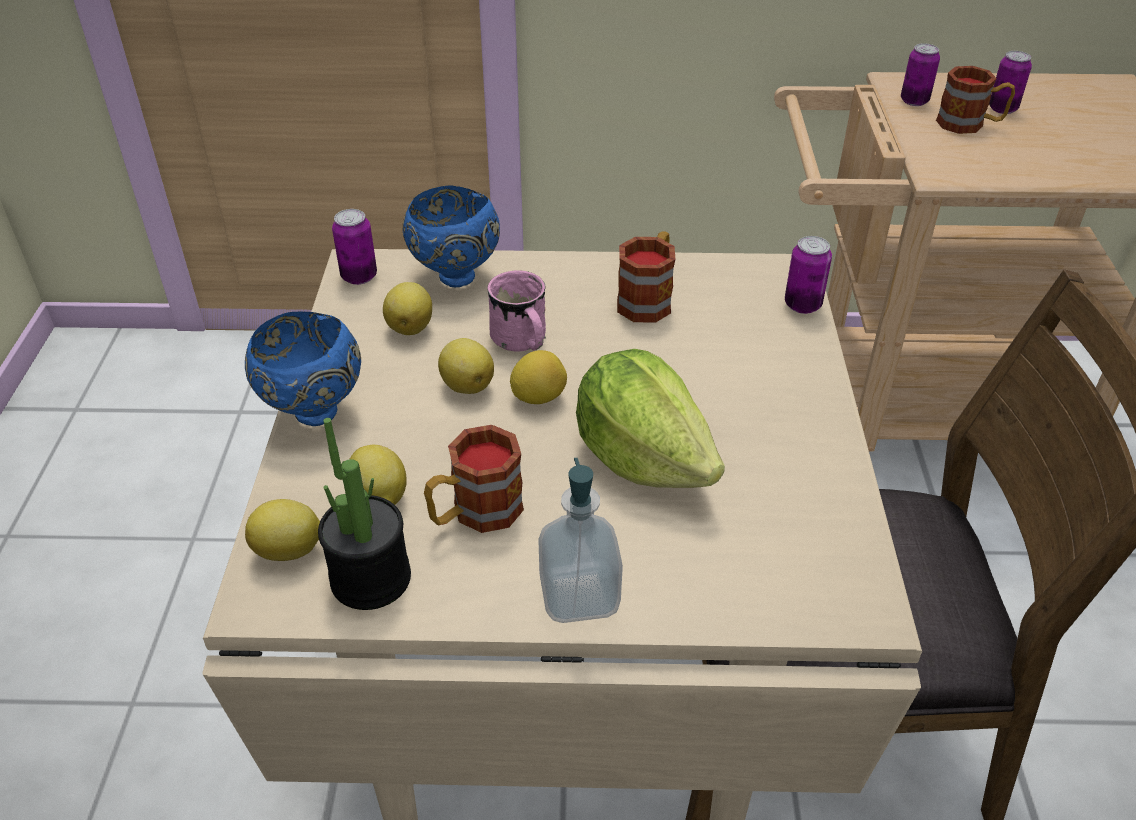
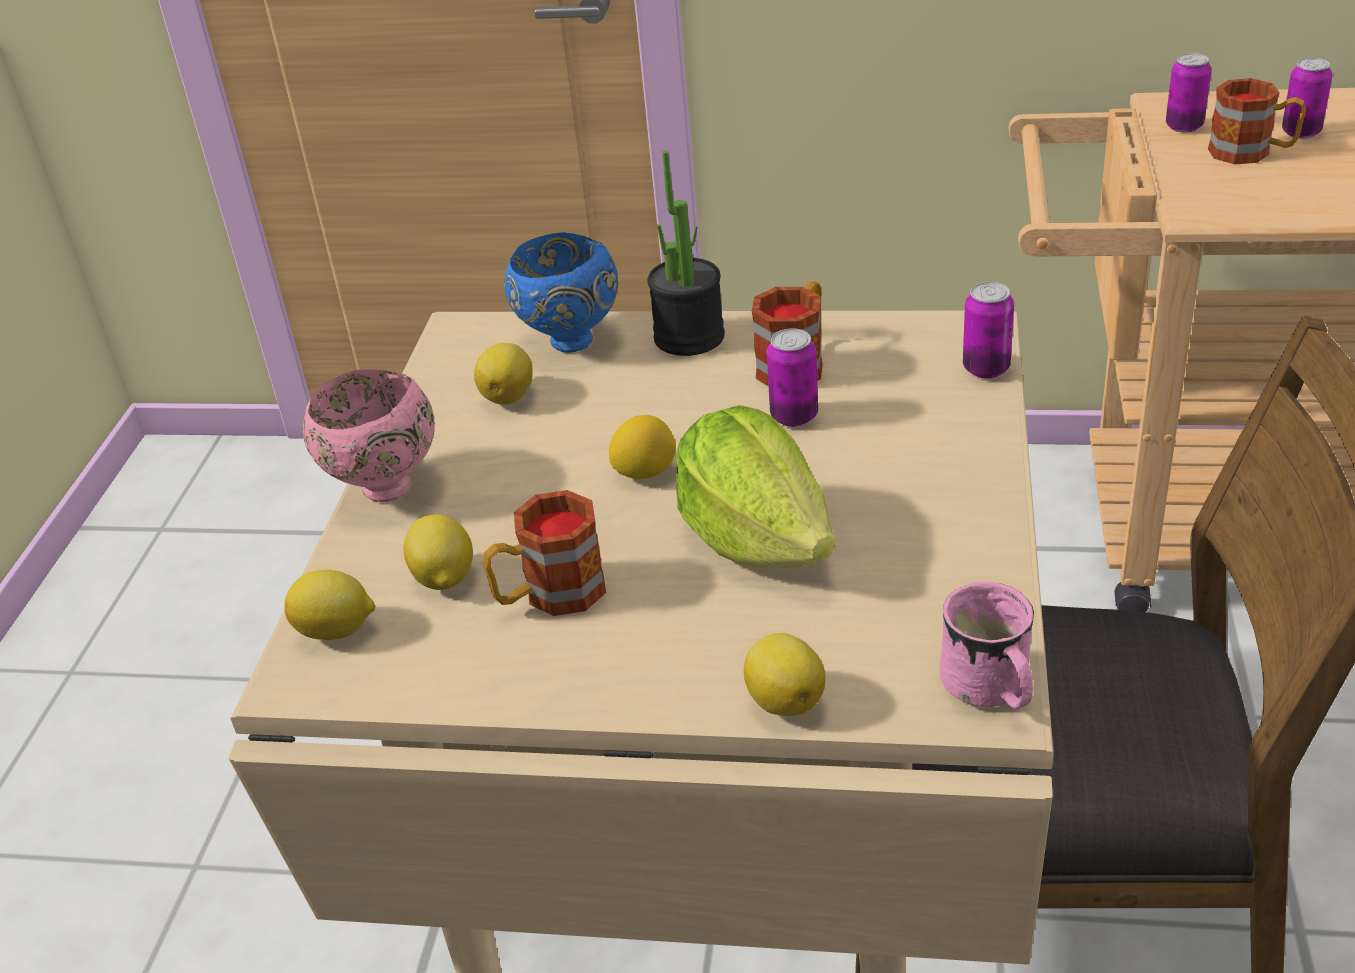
camera: 10 degrees right, 5 degrees down
blue bowl [245,311,361,426] -> pink bowl [303,369,435,503]
potted plant [318,418,411,610] -> potted plant moved to [648,151,725,356]
can [332,209,377,285] -> can moved to [767,328,818,427]
lemon [438,338,494,394] -> lemon moved to [744,633,825,716]
pink mug [487,270,546,351] -> pink mug moved to [940,582,1034,709]
soap dispenser [538,458,623,623] -> none

